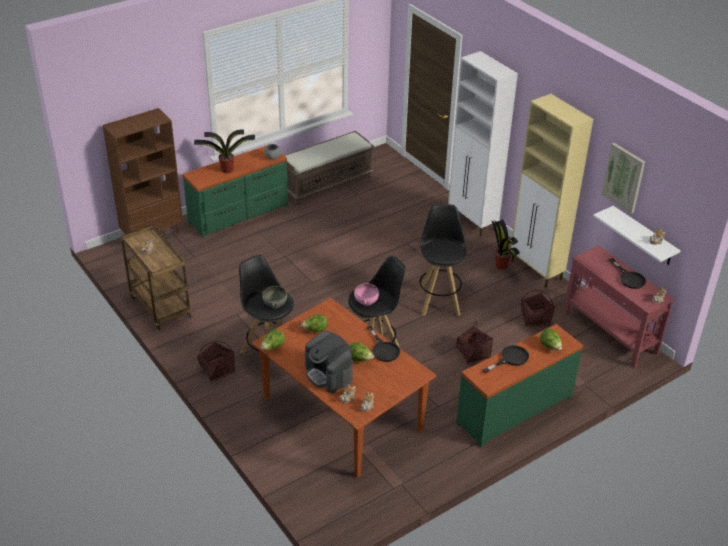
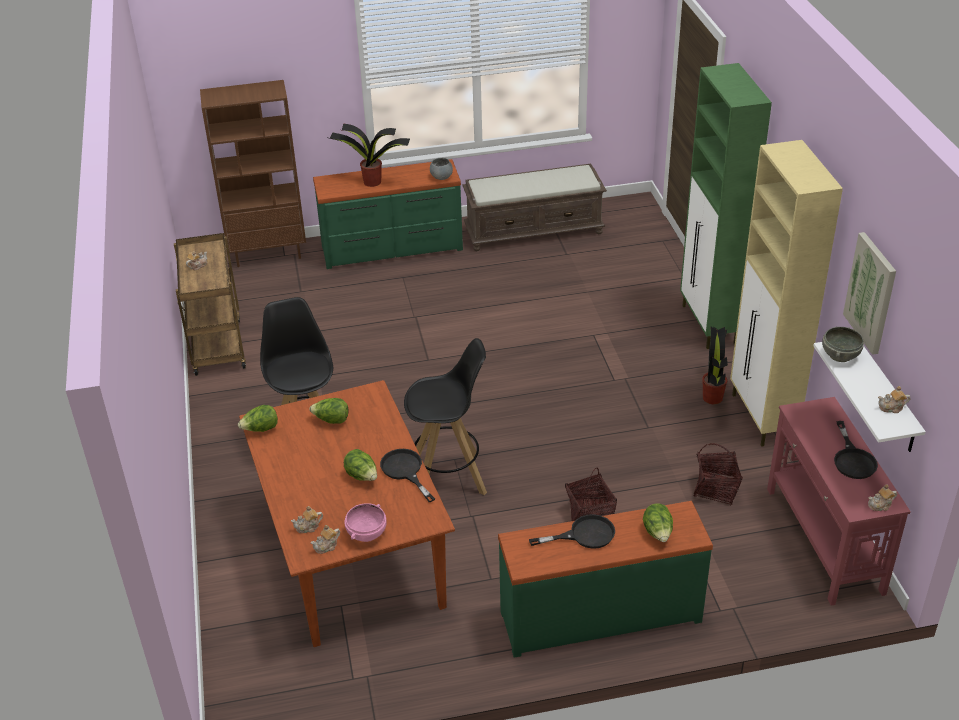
camera: 25 degrees right, 0 degrees up
basket [197,341,235,382] -> none
grey bowl [262,286,287,308] -> grey bowl moved to [822,327,864,362]
coffee machine [305,331,353,393] -> none
pink bowl [354,283,379,306] -> pink bowl moved to [344,503,387,542]
black frying pan [367,326,400,362] -> black frying pan turned 150 degrees clockwise [380,449,435,502]
black stool [418,205,466,317] -> none
white cabinet [448,51,518,237] -> green cabinet [680,63,772,349]

